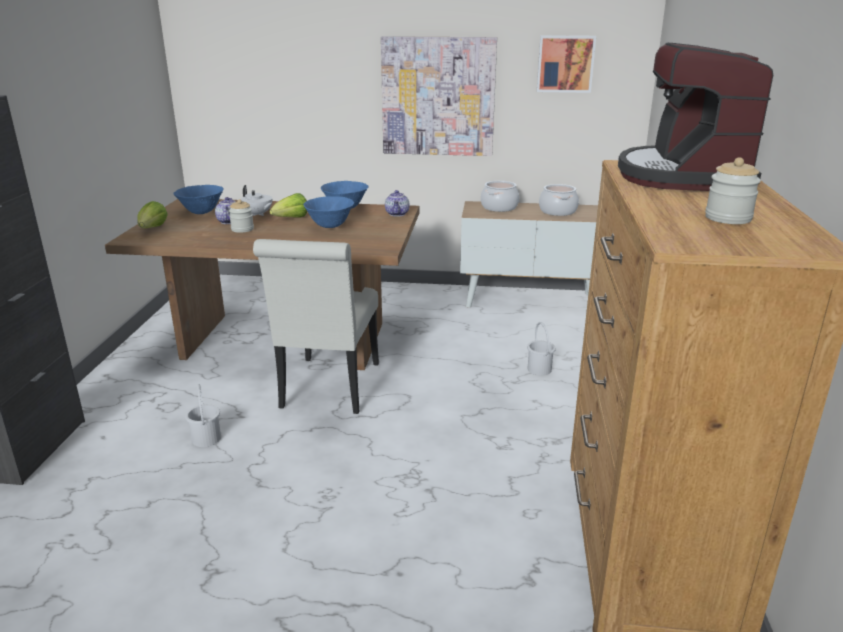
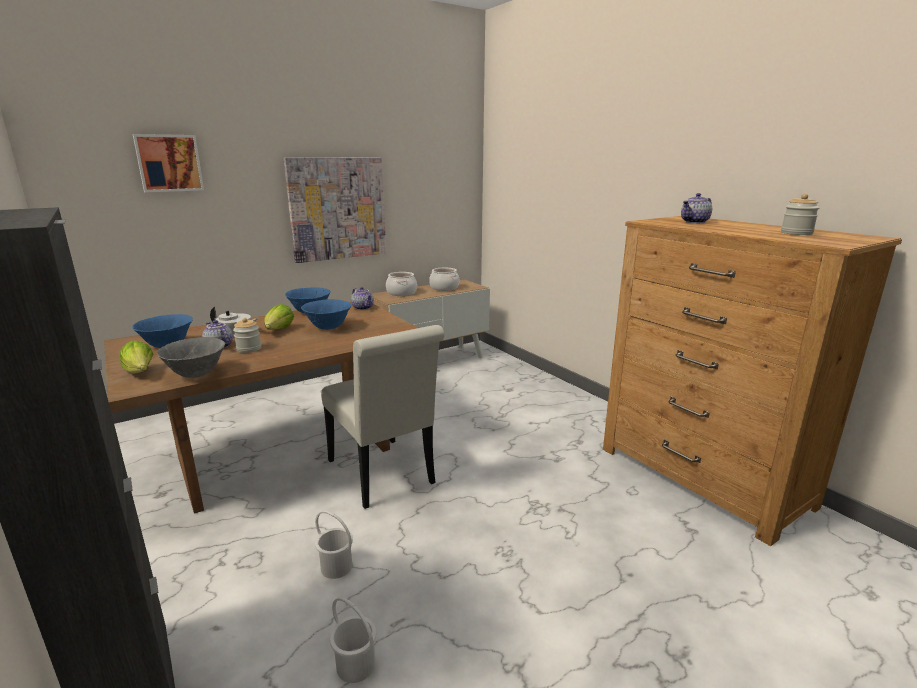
camera: 40 degrees left, 5 degrees down
white bucket [527,322,556,376] -> white bucket moved to [330,597,376,683]
picture [537,35,596,93] -> picture moved to [133,134,204,192]
coffee machine [618,43,773,191] -> teapot [681,193,712,223]
none -> grey bowl [157,337,225,378]

